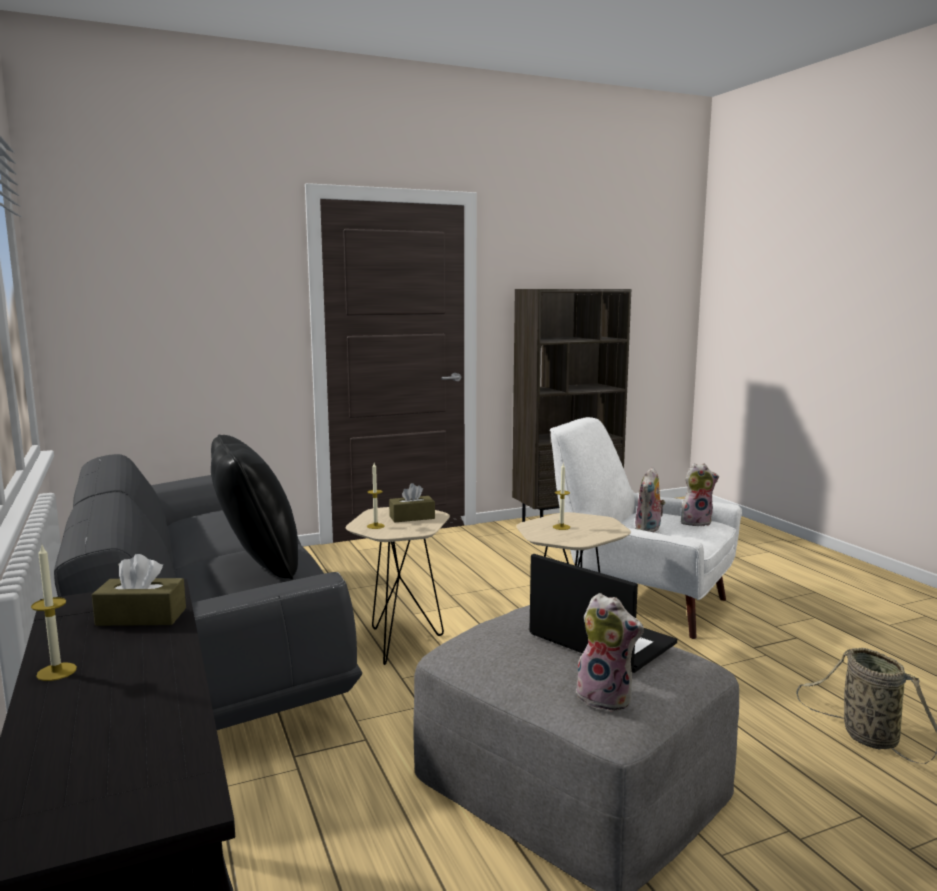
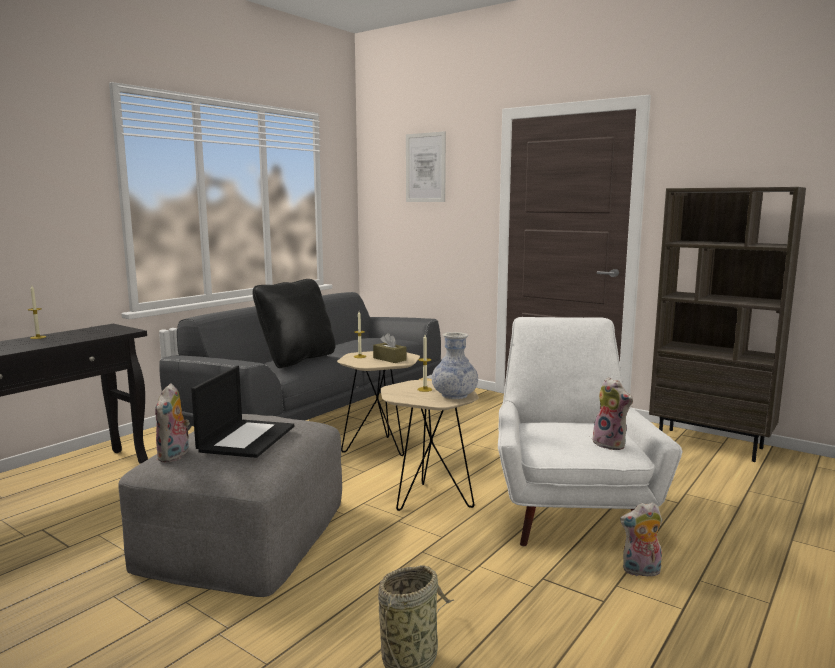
camera: 60 degrees right, 0 degrees up
brown tissue box [92,554,186,626] -> none
plush toy [635,467,665,533] -> plush toy moved to [620,502,662,576]
none -> picture [406,131,446,202]
none -> vase [432,332,478,399]

